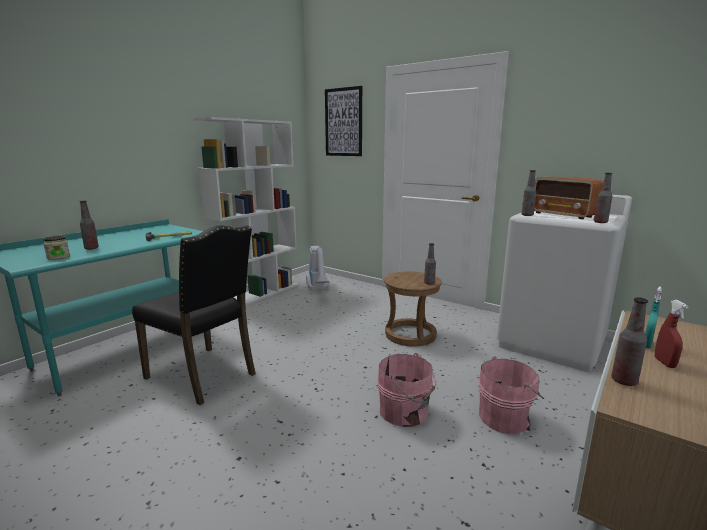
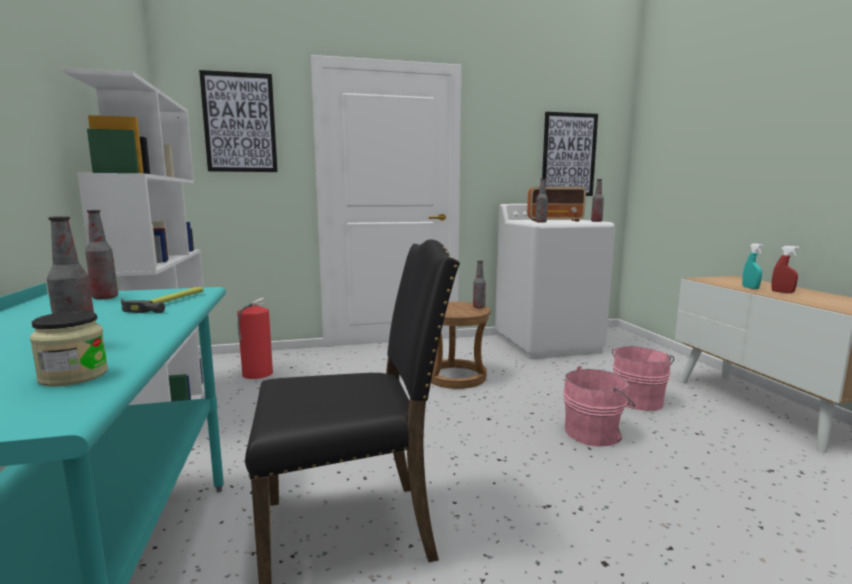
camera: 50 degrees left, 5 degrees down
vacuum cleaner [306,246,329,290] -> fire extinguisher [237,298,273,379]
bottle [611,297,648,386] -> bottle moved to [85,210,118,300]
none -> picture [542,112,598,196]

